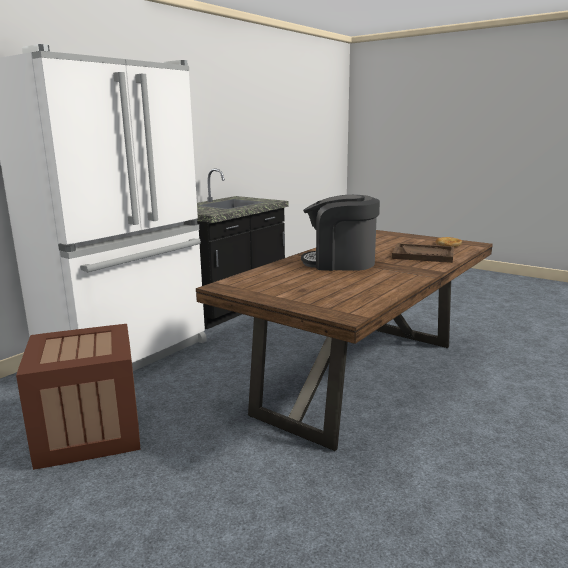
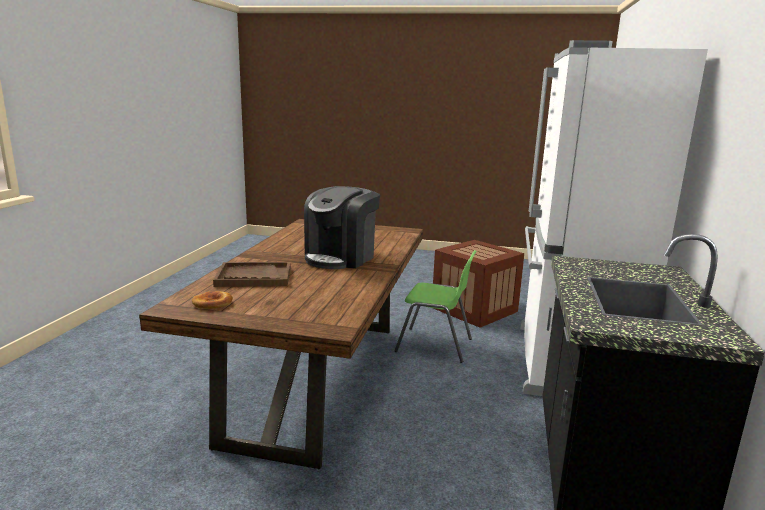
camera: 155 degrees right, 0 degrees up
coffee machine [301,195,380,271] -> coffee machine turned 135 degrees clockwise [304,186,380,269]
none -> green chair [394,250,477,363]

